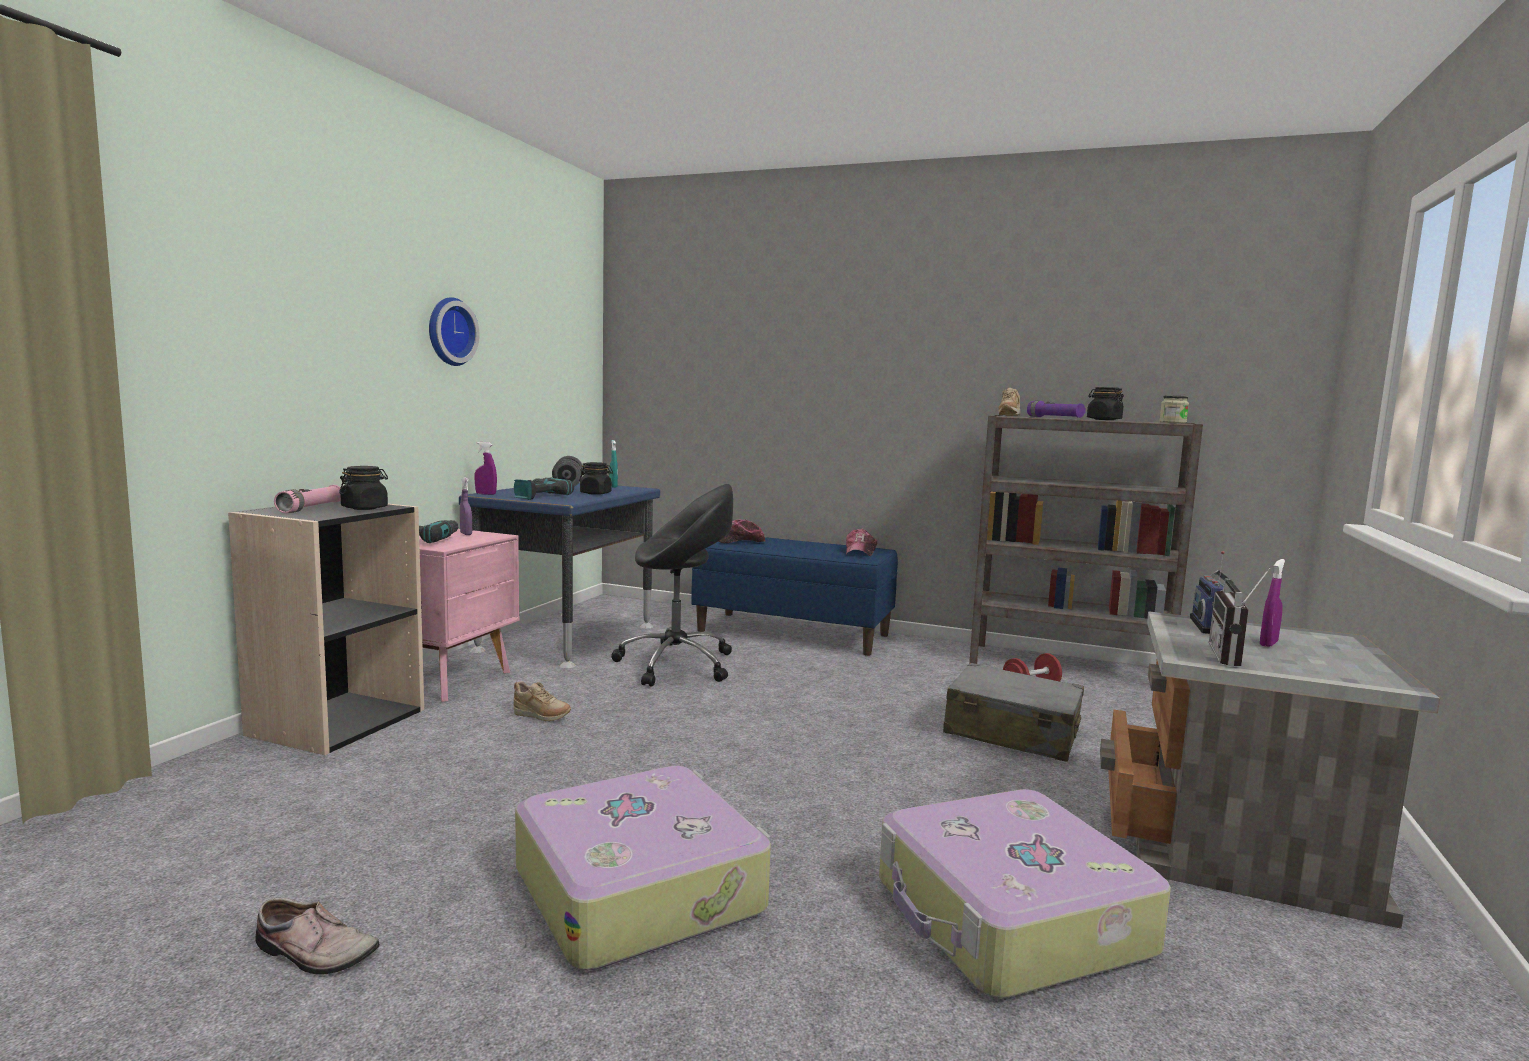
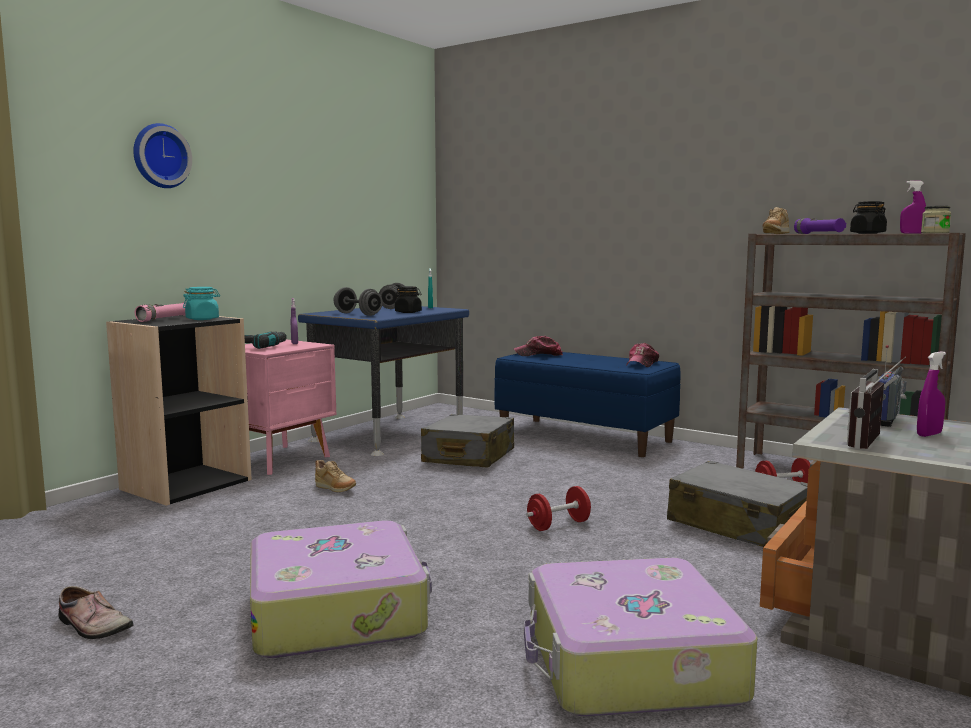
camera: 15 degrees right, 0 degrees up
black jar [339,466,388,510] -> turquoise jar [183,287,220,320]
wall clock [429,297,479,366] -> wall clock moved to [133,123,192,188]
purple spray bottle [474,442,497,495] -> purple spray bottle moved to [900,181,926,234]
power drill [514,478,574,500] -> grey dumbbell [333,287,383,316]
black office chair [611,484,733,687] -> grey suitcase [421,414,514,467]
none -> red dumbbell [526,486,591,531]

